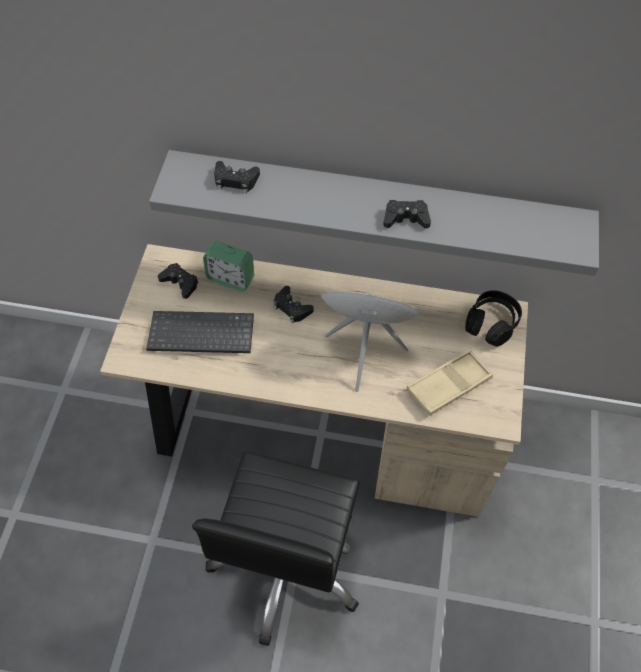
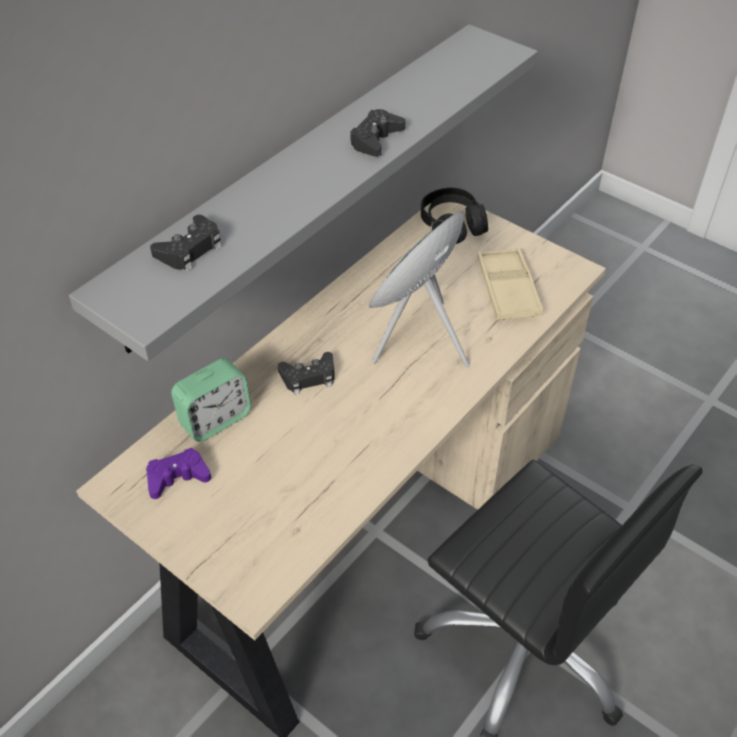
camera: 60 degrees left, 10 degrees down
keyboard [146,311,254,353] -> none
black game controller [158,263,198,299] -> purple game controller [146,448,211,499]

